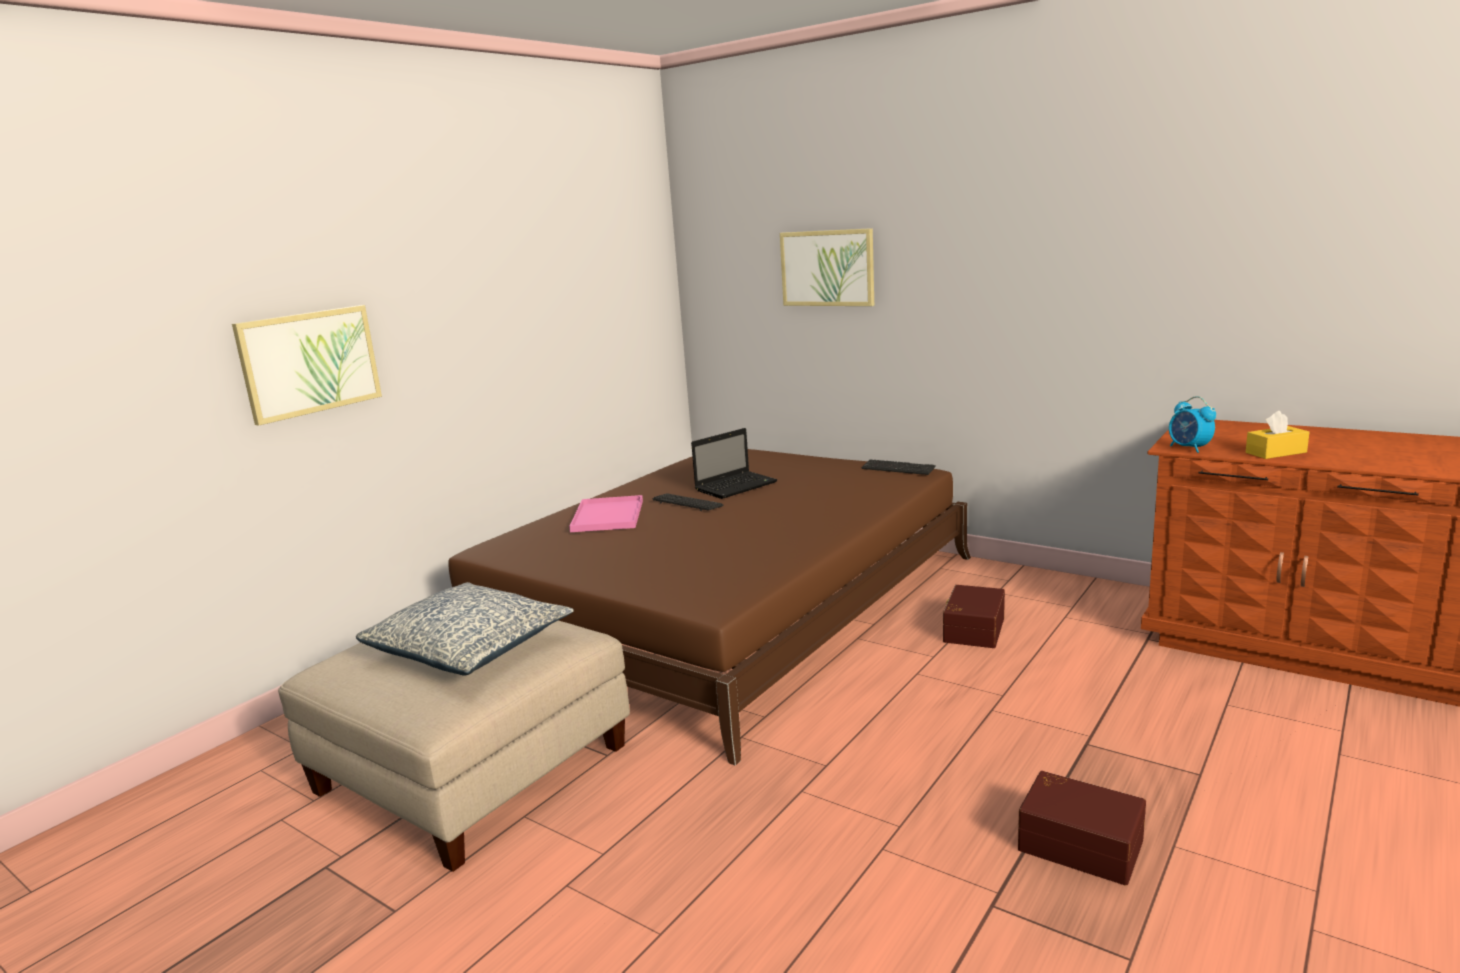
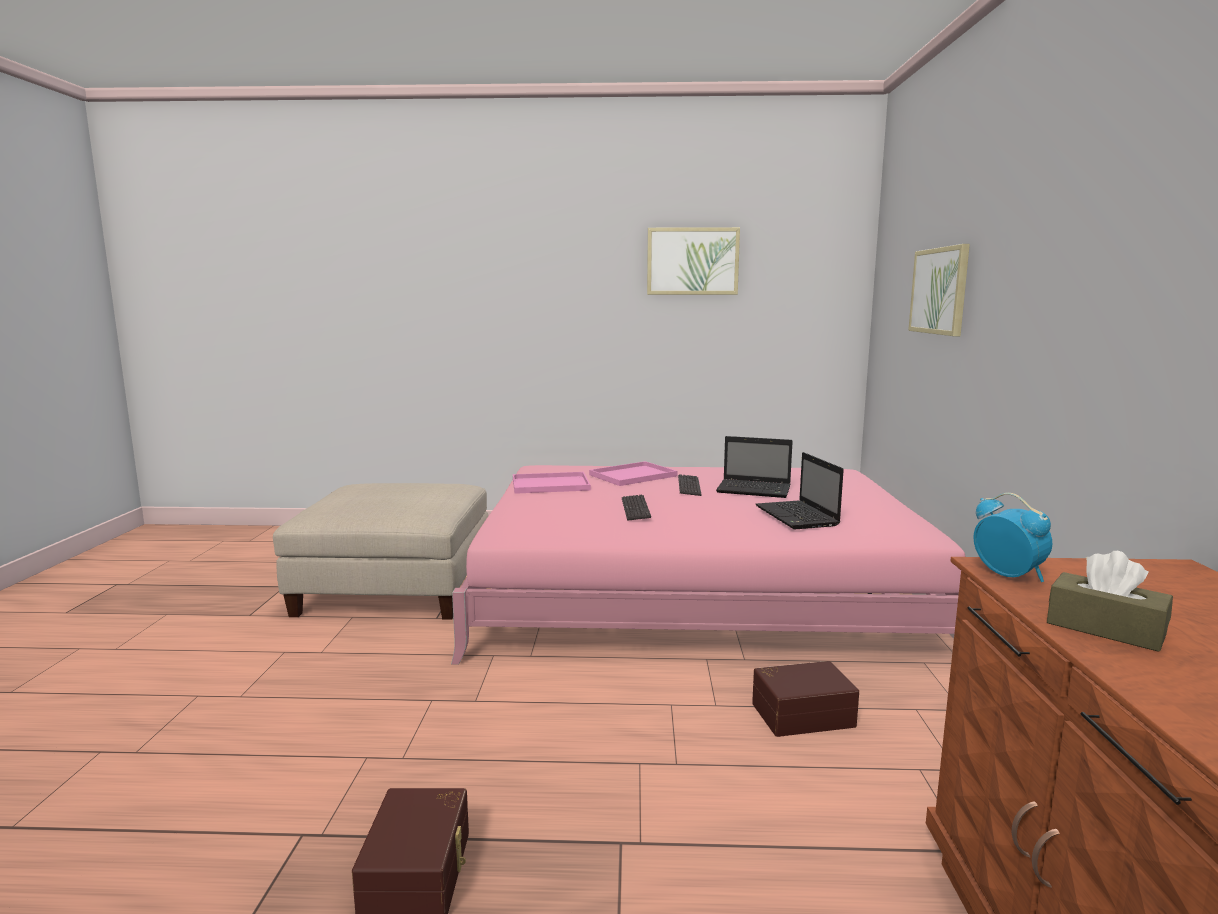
camera: 55 degrees right, 5 degrees down
picture [232,305,382,426] -> picture moved to [647,227,740,295]
pillow [356,582,574,676] -> none
brown bed [448,449,971,765] -> pink bed [451,465,965,665]
keyboard [862,459,936,475] -> keyboard moved to [622,494,651,520]
alarm clock [1169,396,1216,453] -> alarm clock turned 120 degrees clockwise [973,493,1052,582]
yellow tissue box [1245,411,1309,459] -> brown tissue box [1047,551,1173,652]
none -> pink tray [513,472,591,494]
none -> laptop [755,452,844,529]

